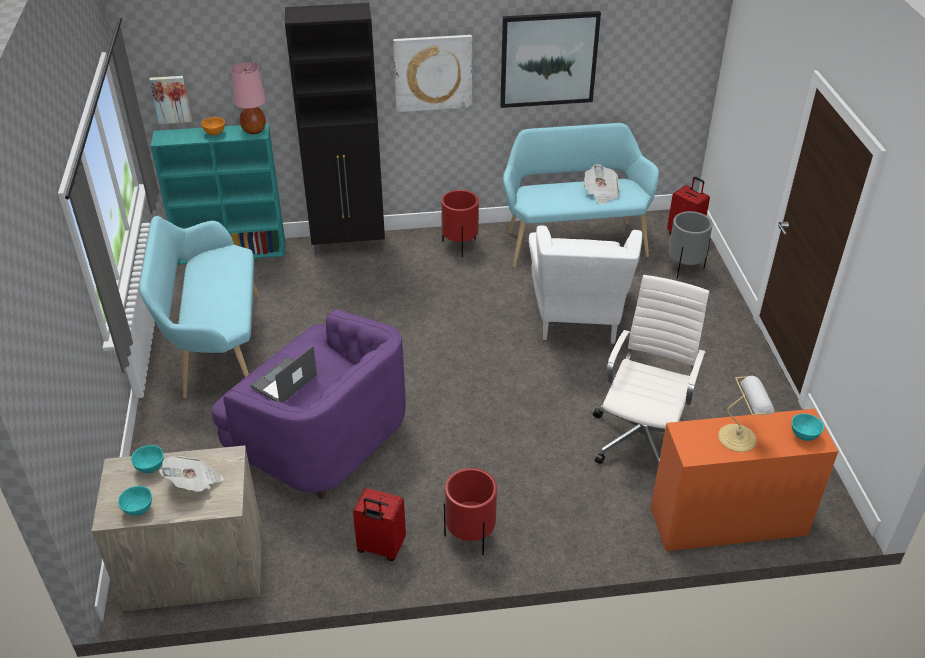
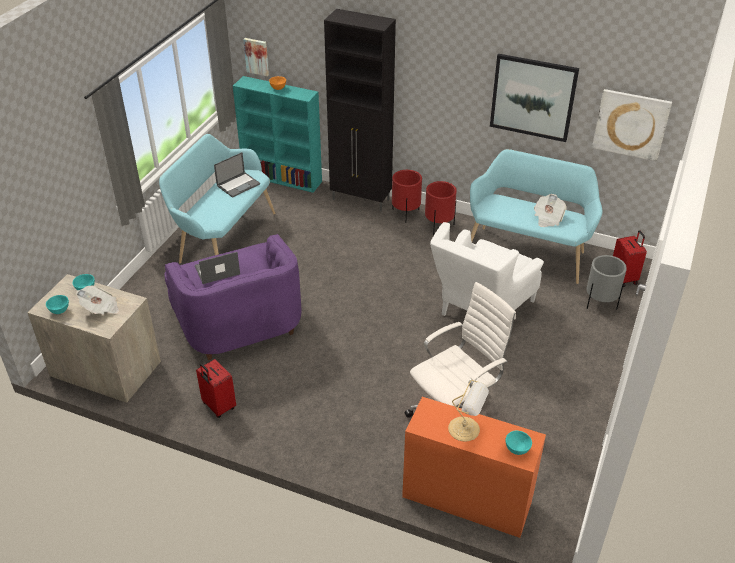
camera: 30 degrees right, 0 degrees up
pink table lamp [232,62,266,134] -> none
picture [393,35,472,112] -> picture moved to [592,89,672,161]
red planter [444,468,497,555] -> red planter moved to [392,170,422,218]
none -> laptop [214,152,260,198]

